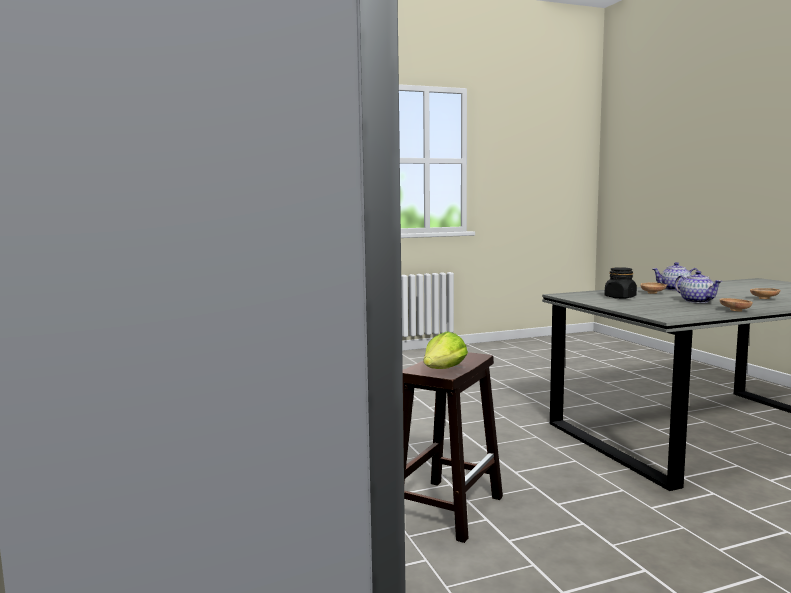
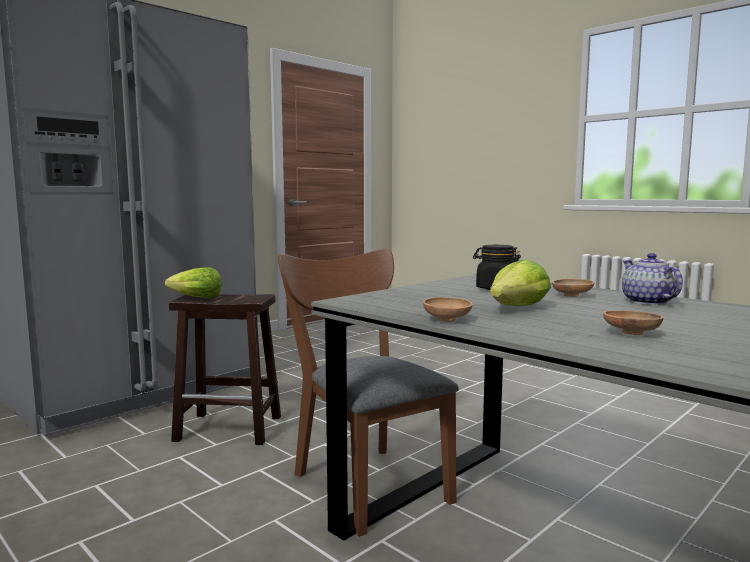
camera: 65 degrees right, 0 degrees up
teapot [675,271,723,303] -> lettuce [490,259,551,306]
none -> brown chair [278,248,459,537]

